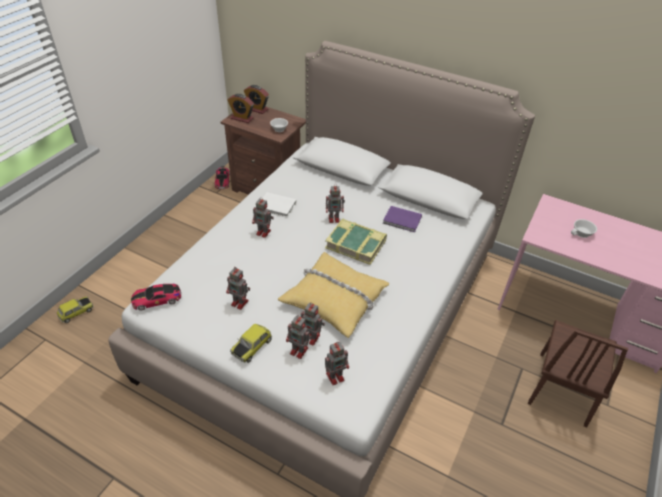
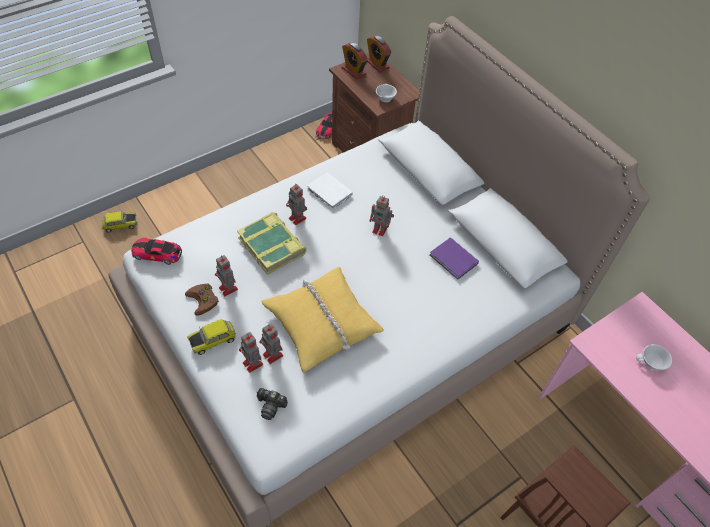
camera: 25 degrees right, 10 degrees up
book [325,219,387,265] -> book moved to [237,212,307,275]
toy robot [325,341,349,385] -> camera [257,388,288,420]
none -> brown game controller [185,284,219,316]

